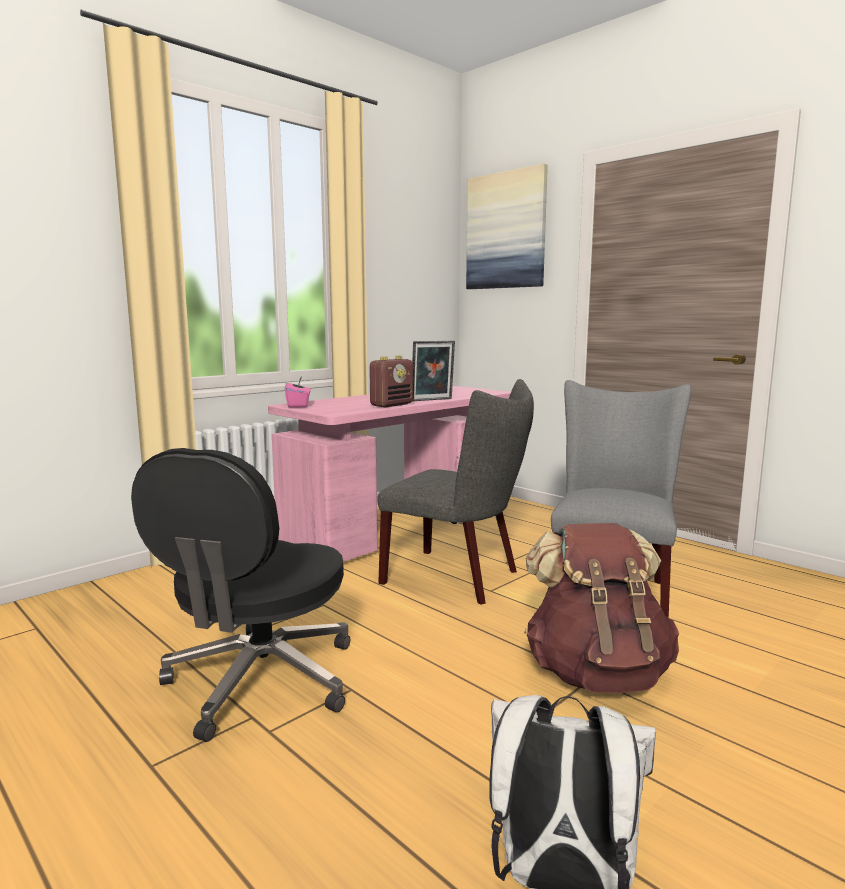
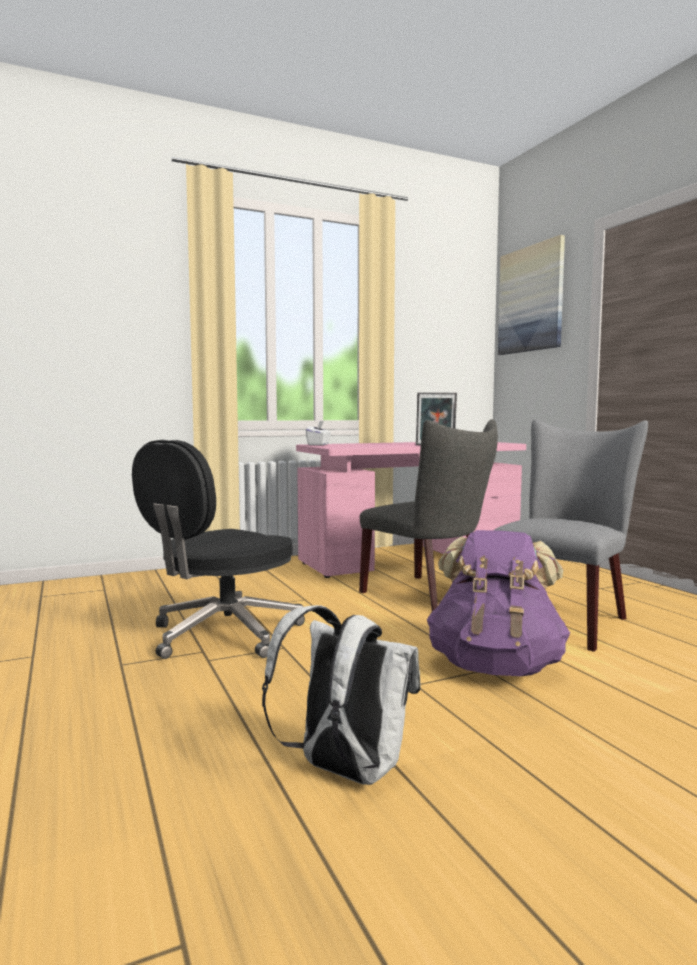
camera: 20 degrees right, 5 degrees down
pink tissue box [285,376,311,407] -> white tissue box [306,421,331,445]
radio [369,355,413,407] -> none
brown backpack [524,523,679,693] -> purple backpack [427,530,570,676]

